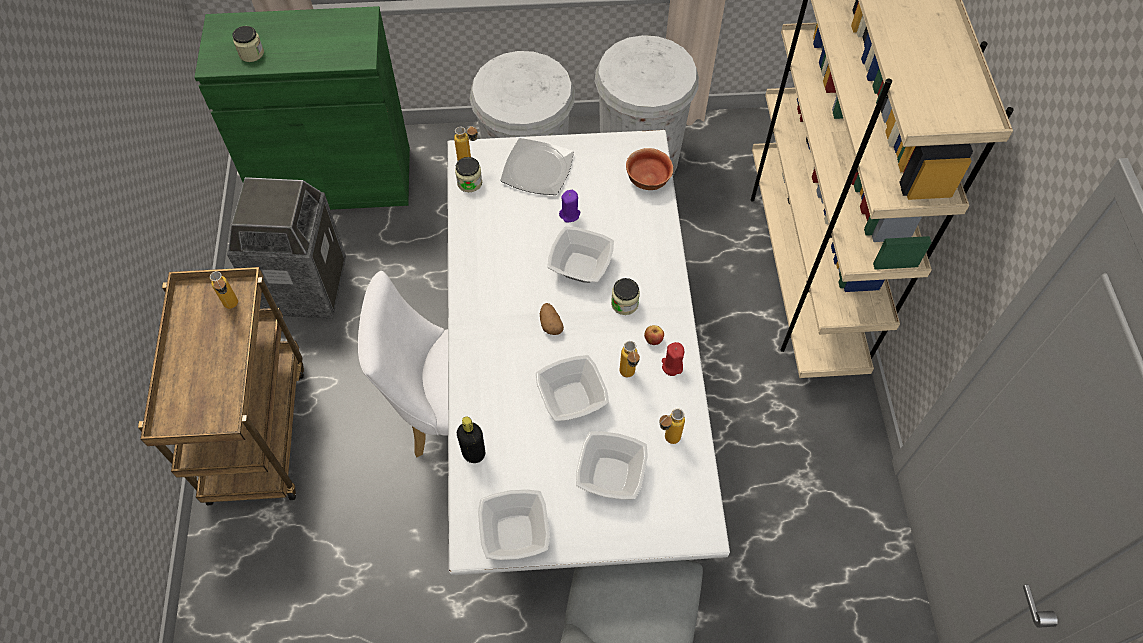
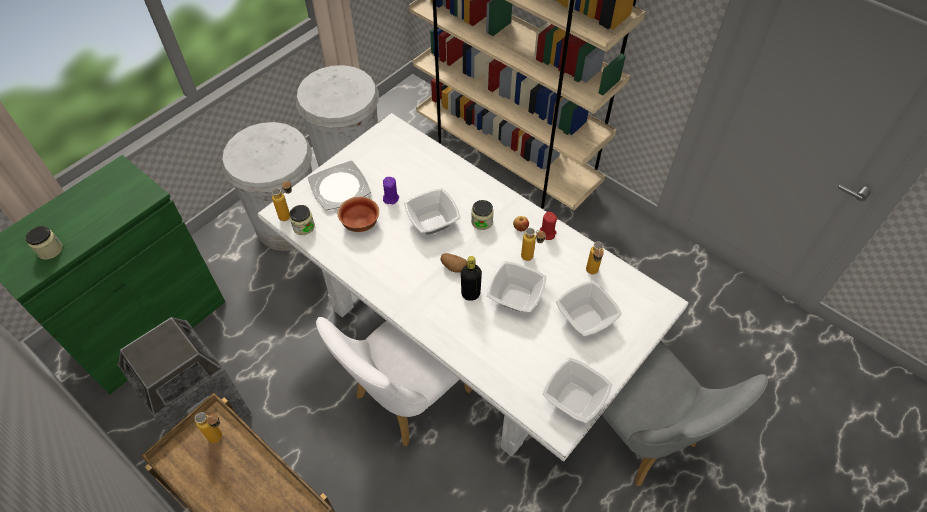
camera: 45 degrees left, 5 degrees down
black bottle [457,417,485,463] -> black bottle moved to [461,256,482,301]
bowl [626,148,673,190] -> bowl moved to [338,197,379,232]

